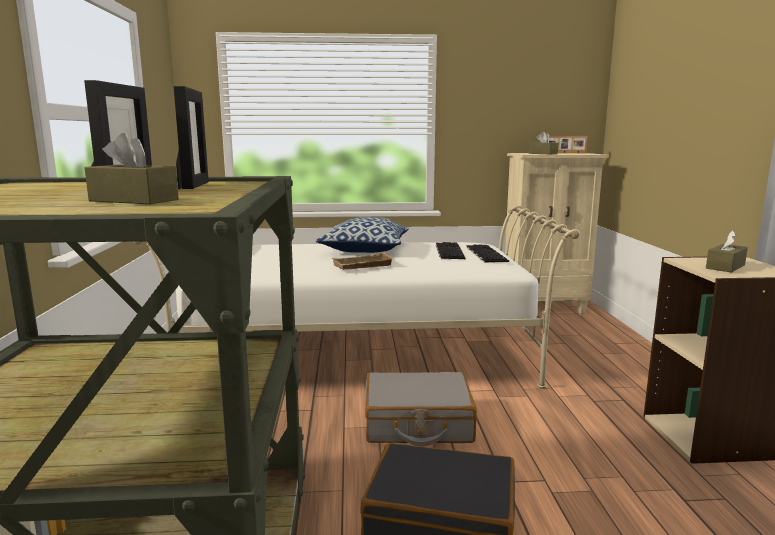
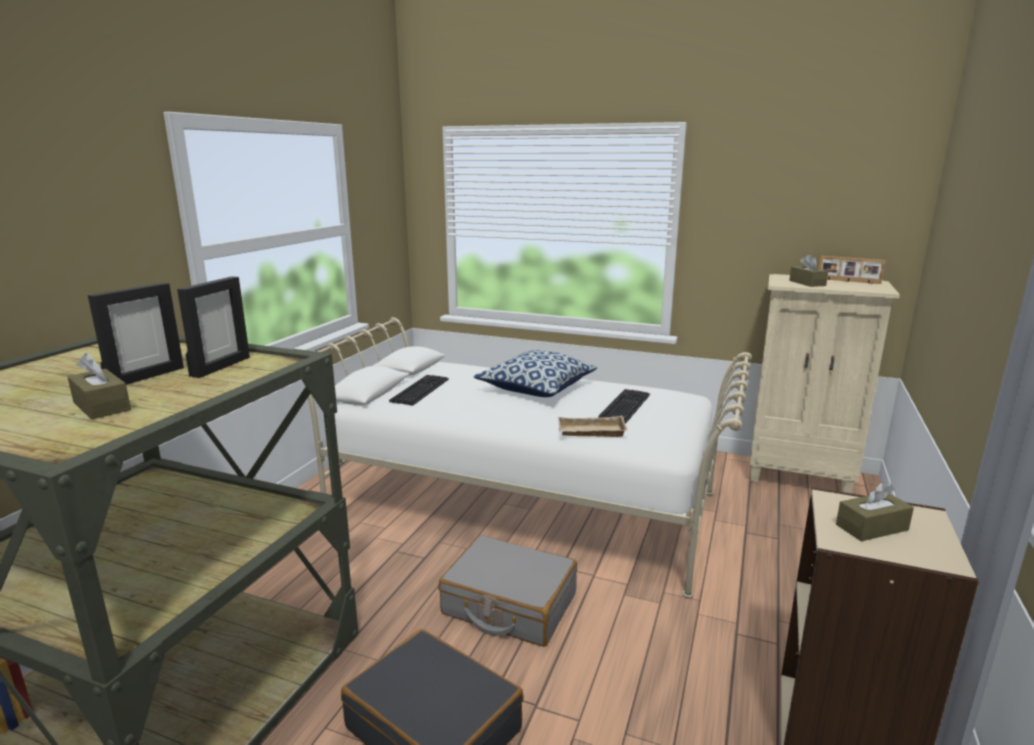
camera: 25 degrees right, 5 degrees up
beige tray [332,252,394,270] -> beige tray moved to [558,416,627,437]
keyboard [466,245,509,263] -> keyboard moved to [389,375,449,406]

